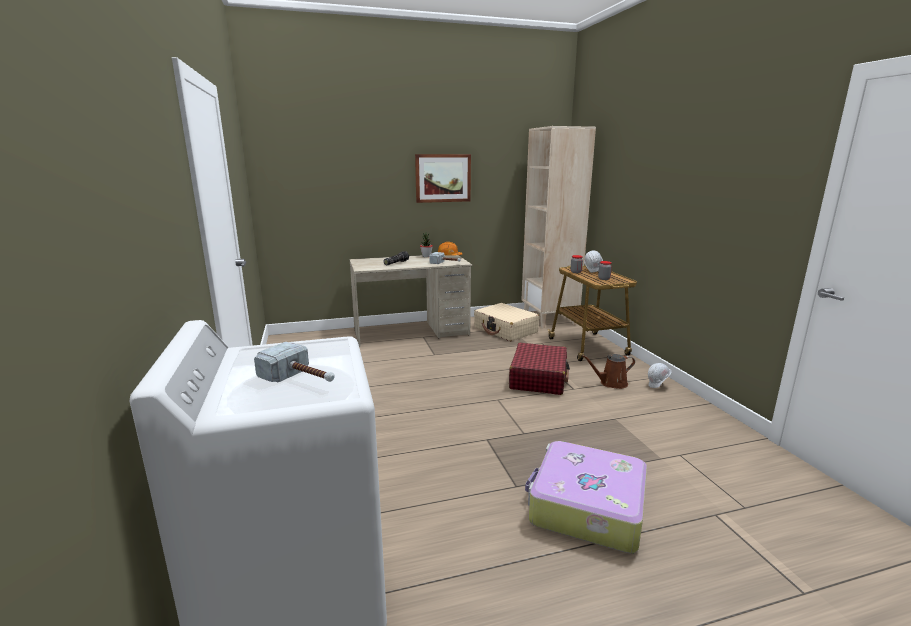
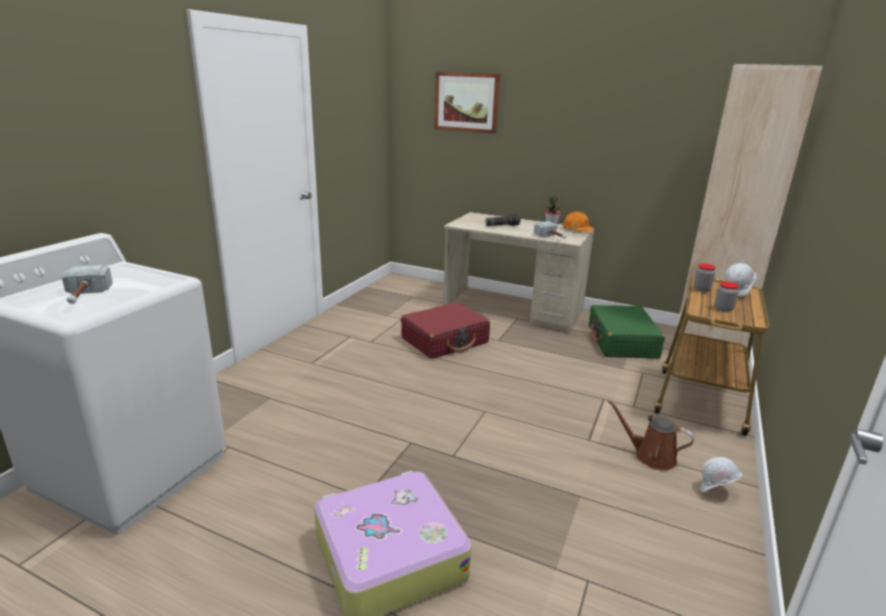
camera: 40 degrees right, 5 degrees up
picture [415,154,471,203] -> picture moved to [434,72,500,134]
beige suitcase [474,303,539,341] -> green suitcase [589,305,665,359]
red suitcase [509,343,570,395] -> red suitcase moved to [401,302,490,359]

